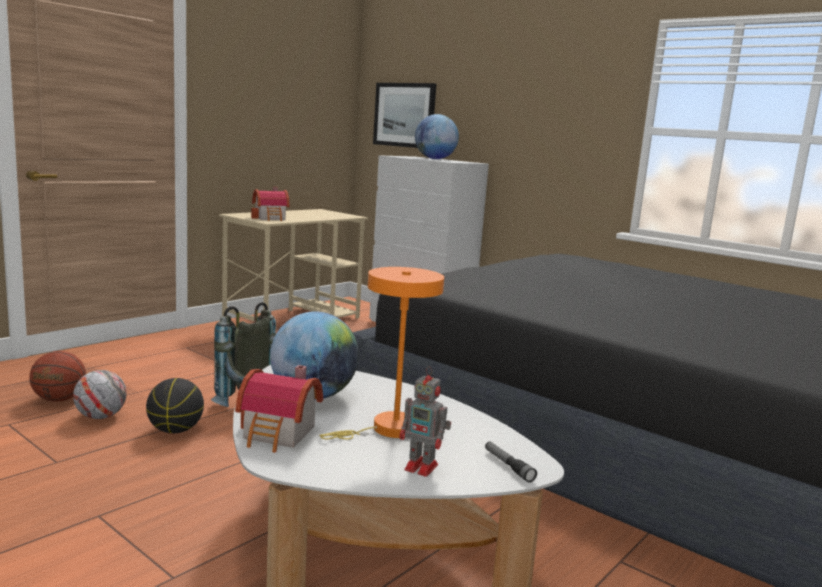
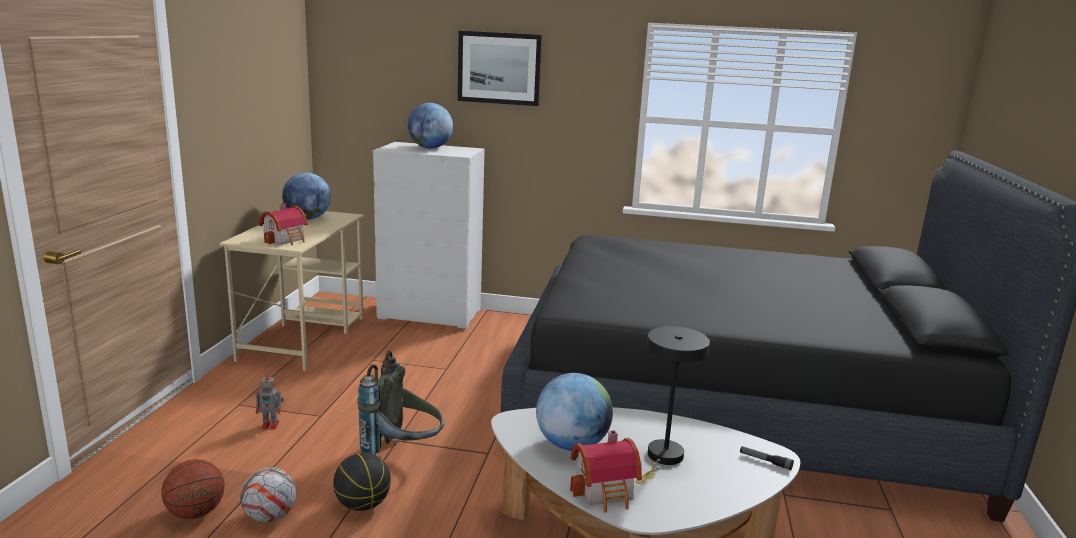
camera: 30 degrees left, 5 degrees up
orange table lamp [319,267,444,440] -> black table lamp [634,326,710,484]
picture [373,83,436,148] -> picture moved to [458,31,542,106]
toy robot [400,366,451,477] -> toy robot moved to [256,372,284,429]
none -> globe [282,173,331,219]

